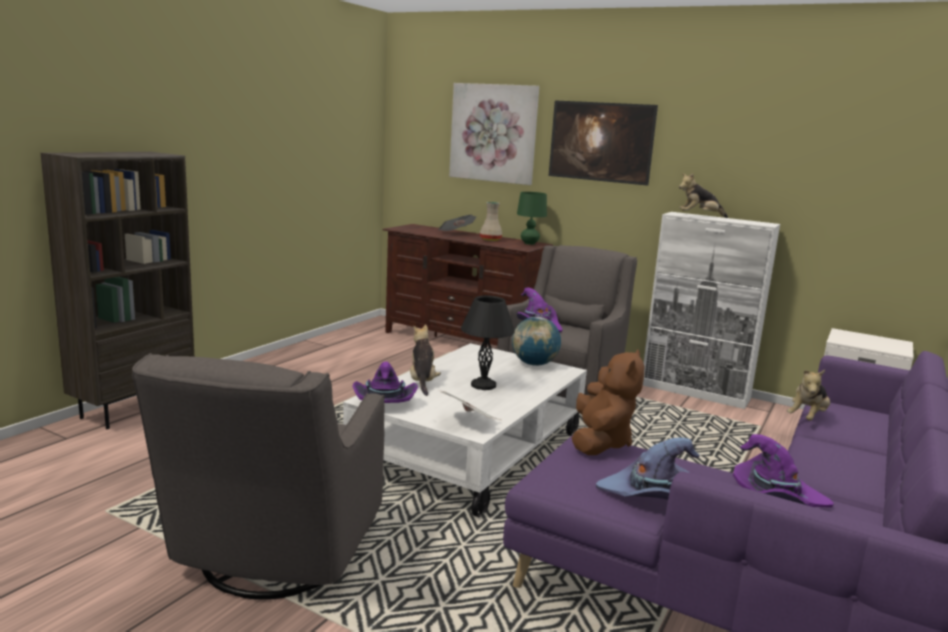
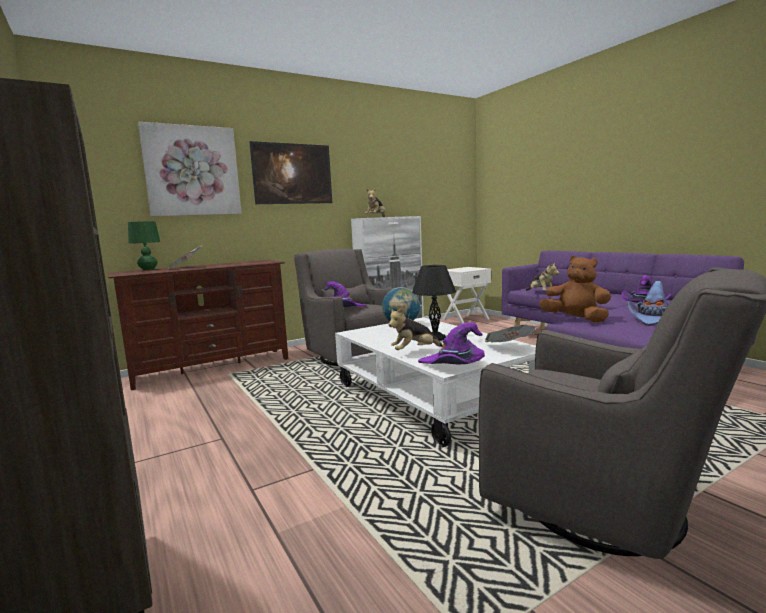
camera: 60 degrees left, 5 degrees down
plush toy [410,325,441,396] -> plush toy turned 45 degrees counterclockwise [388,308,443,350]
beige vase [480,202,503,241] -> none
green table lamp [517,192,547,245] -> green table lamp moved to [128,221,160,270]

